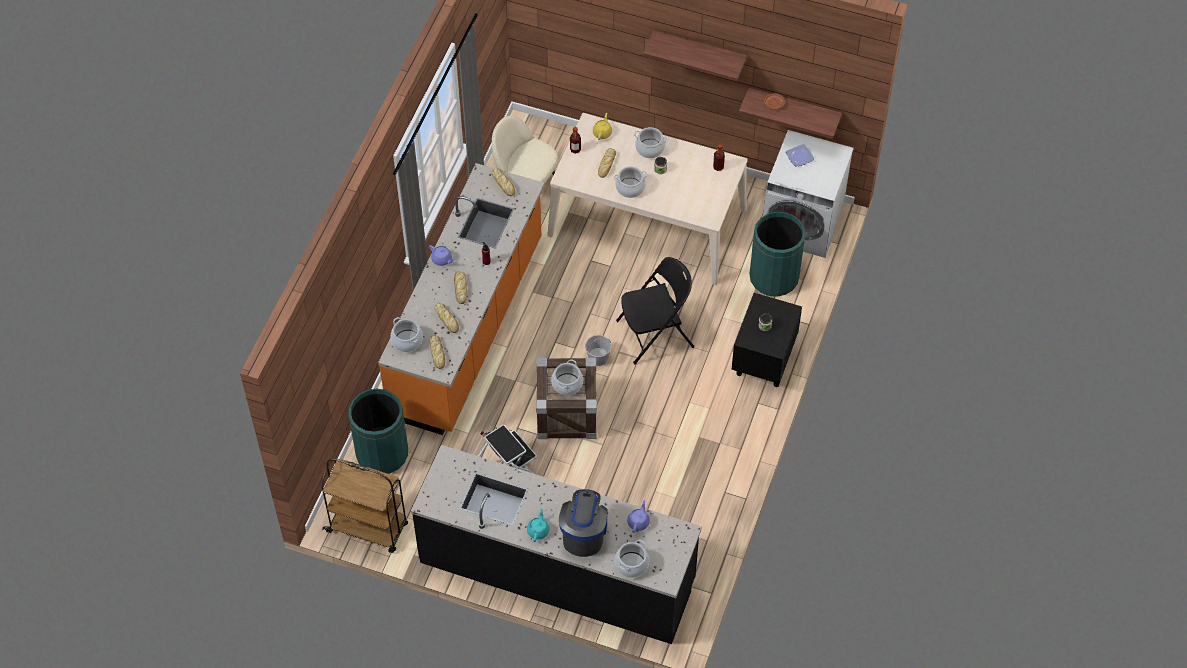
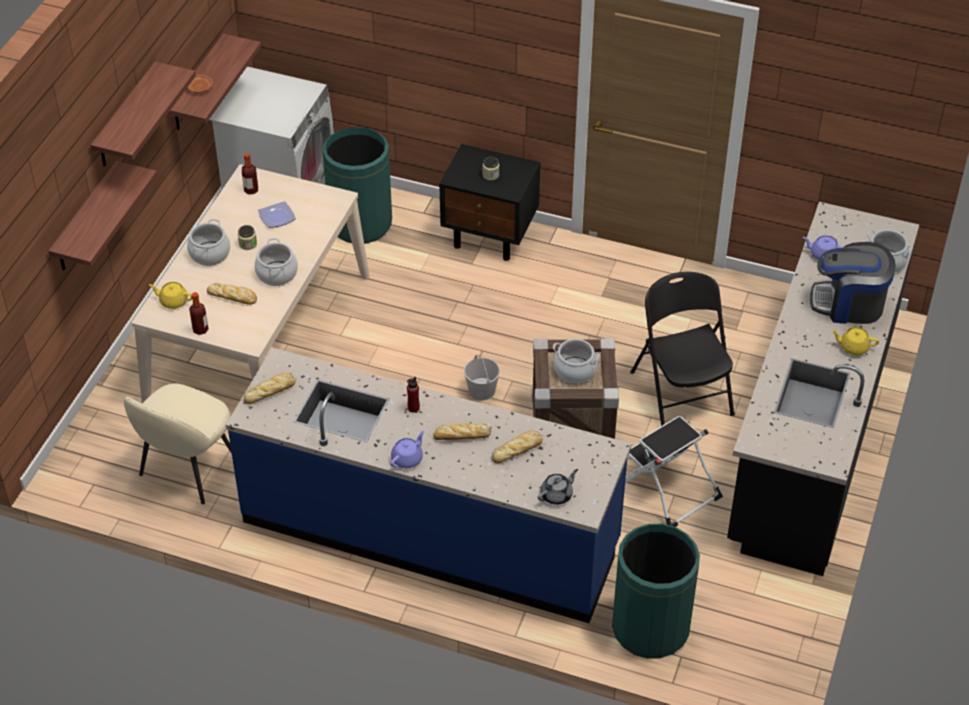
camera: 90 degrees left, 10 degrees down
brown cart [322,459,408,553] -> none
orange counter [378,163,544,435] -> blue counter [226,347,631,623]
cooking pot [391,317,423,352] -> grey teapot [538,469,578,505]
bread [429,335,445,369] -> none
turquoise teapot [527,508,549,542] -> yellow teapot [831,327,879,355]
black chair [616,257,694,365] -> black chair moved to [630,272,735,426]
plate [786,144,814,167] -> plate moved to [258,201,296,228]
none -> shelf [48,161,157,270]

